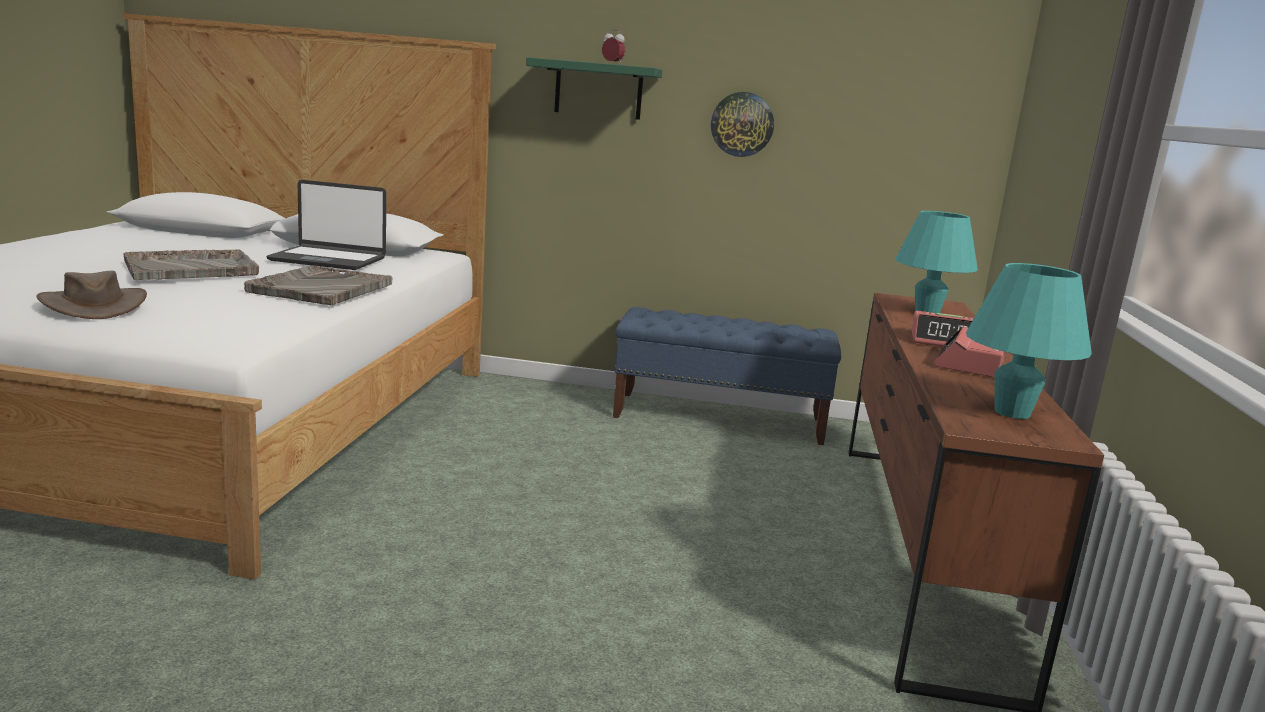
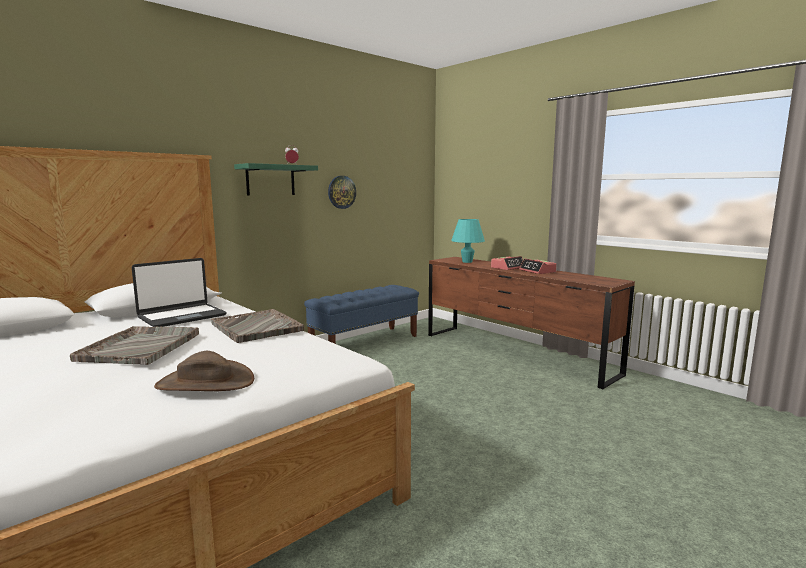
camera: 50 degrees left, 5 degrees down
turquoise table lamp [966,263,1092,419] -> none

